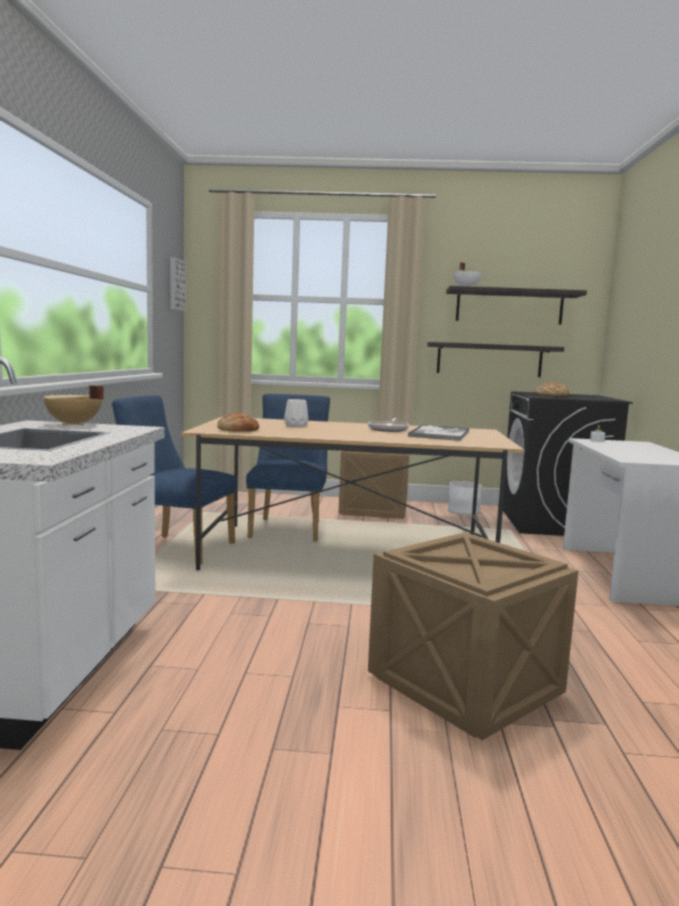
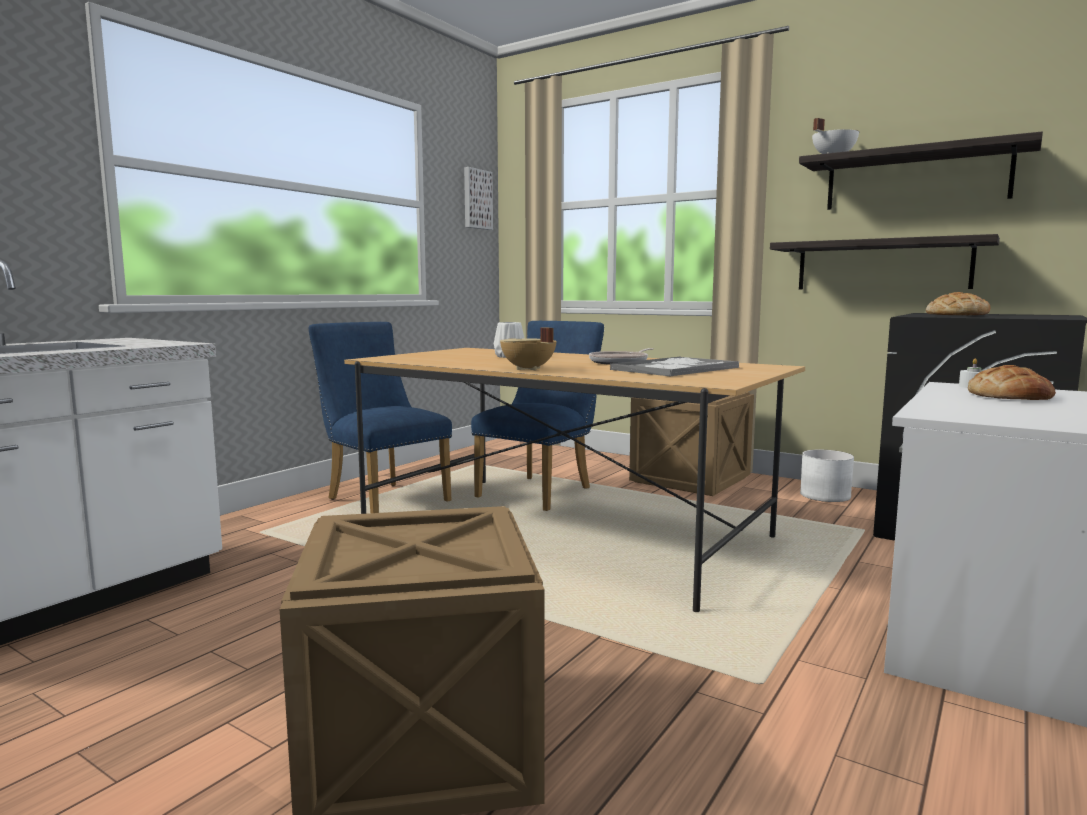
camera: 30 degrees right, 0 degrees up
beige cooking pot [43,385,104,426] -> beige cooking pot moved to [500,327,557,370]
bread [217,412,259,432] -> bread moved to [968,365,1056,400]

